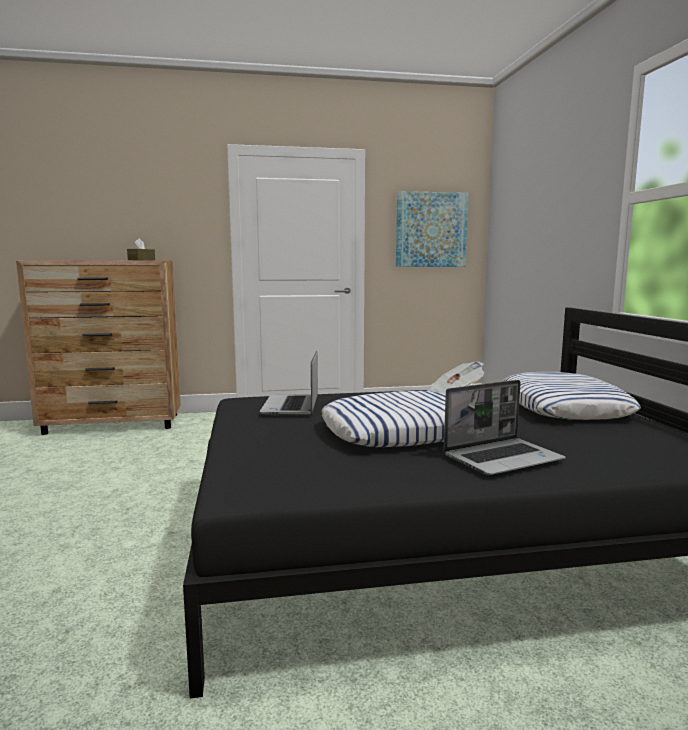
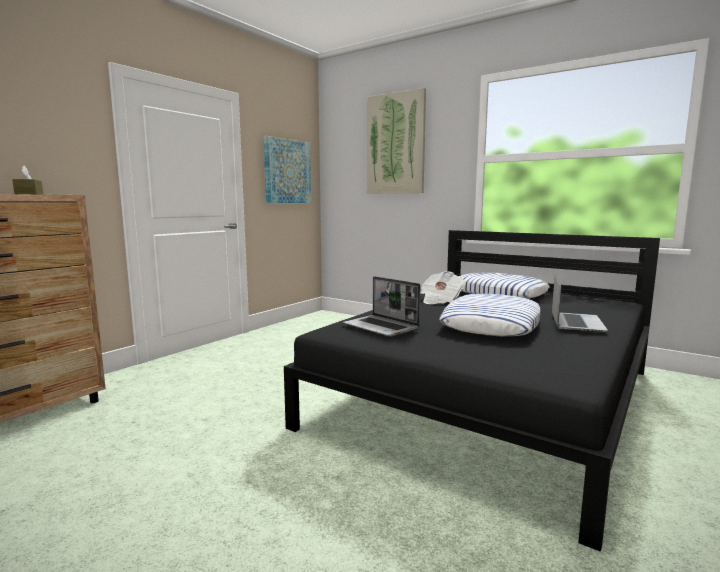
camera: 45 degrees left, 0 degrees up
none -> picture [367,88,426,194]

